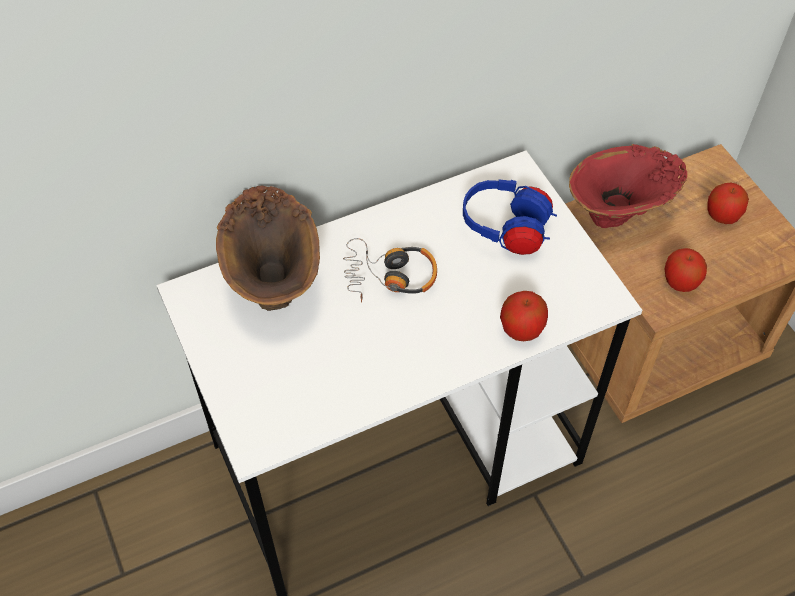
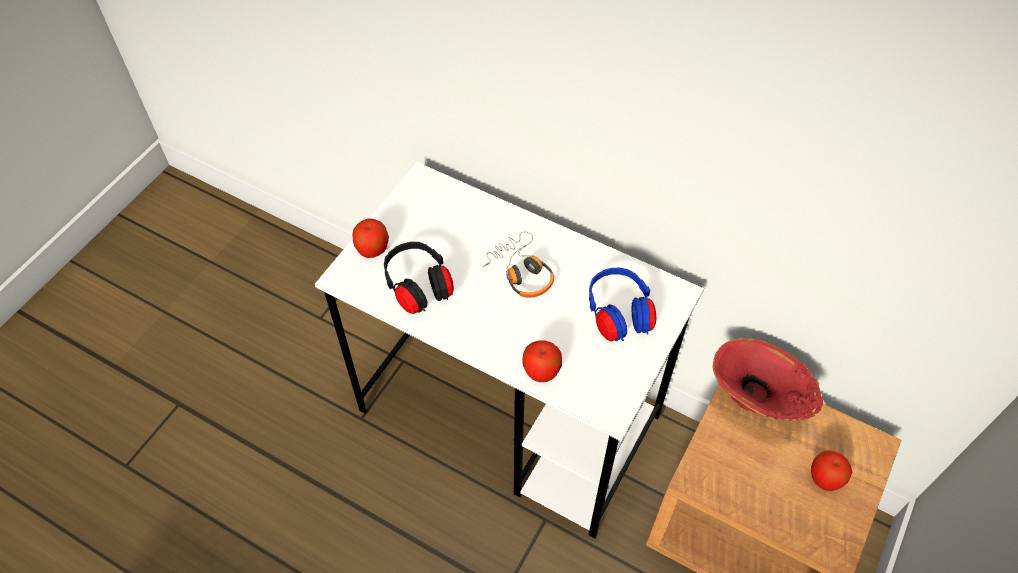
camera: 55 degrees right, 0 degrees up
brown vase [216,185,320,311] -> none
apple [665,248,707,292] -> apple moved to [352,218,389,258]
none -> black headphones [384,242,454,314]

